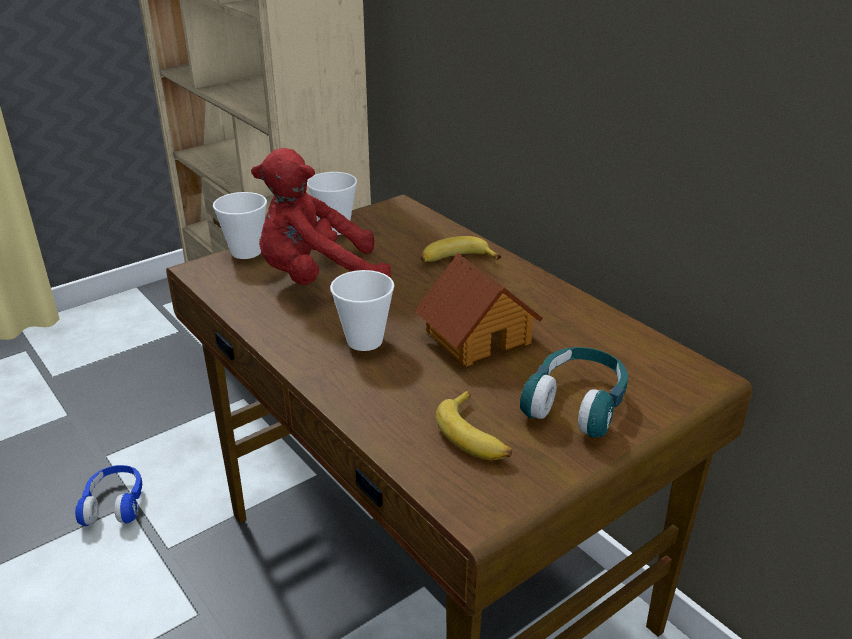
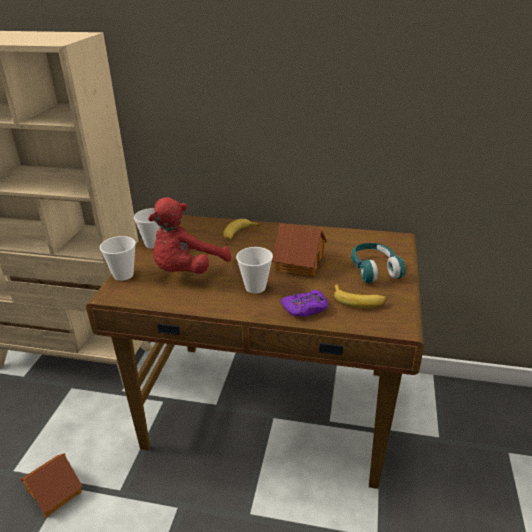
camera: 40 degrees left, 0 degrees up
blue headphones [75,465,142,526] -> toy house [20,453,82,518]
none -> purple game controller [281,290,328,317]

